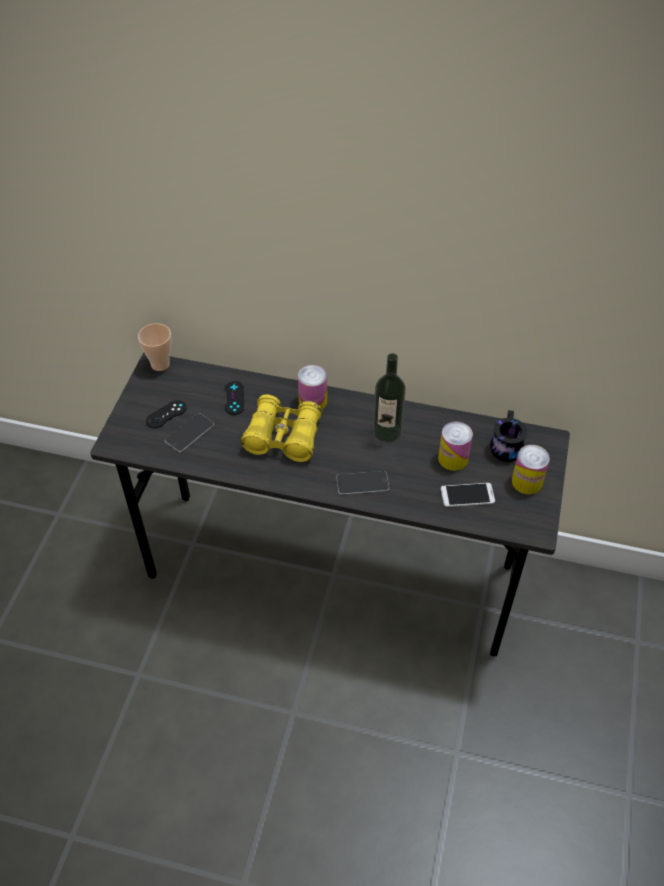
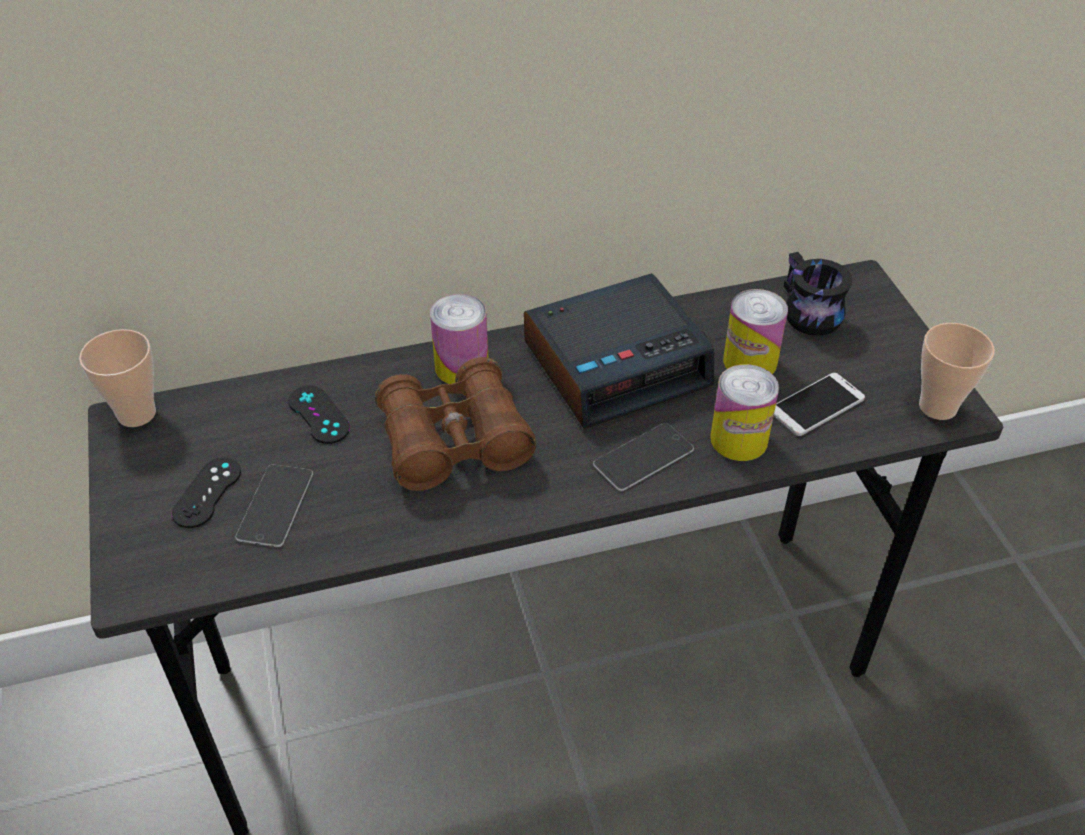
camera: 30 degrees left, 5 degrees down
yellow binoculars [241,394,322,462] -> brown binoculars [375,357,536,491]
bottle [373,353,406,442] -> alarm clock [524,273,714,429]
can [512,445,550,494] -> can moved to [710,364,779,461]
none -> cup [919,323,995,420]

